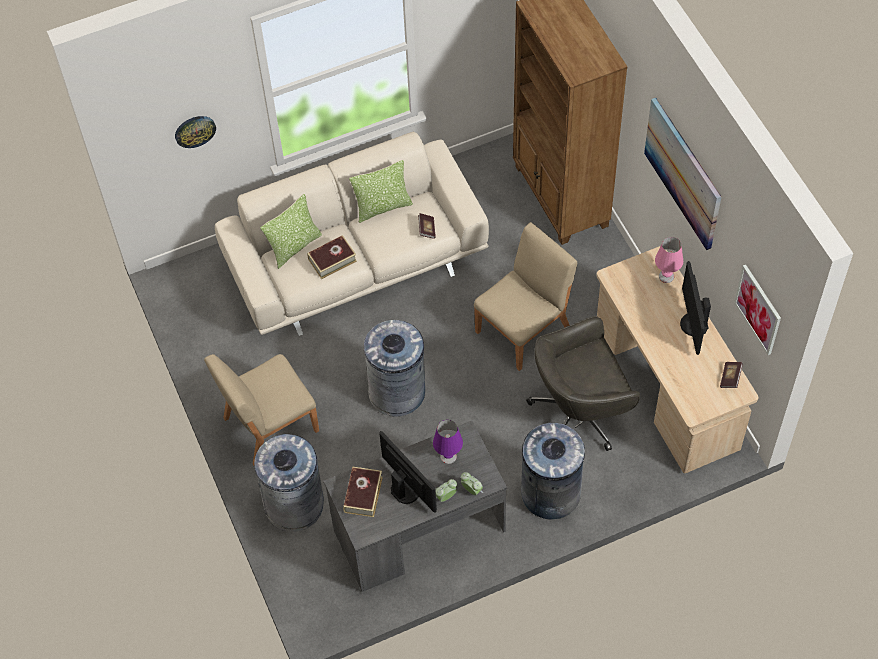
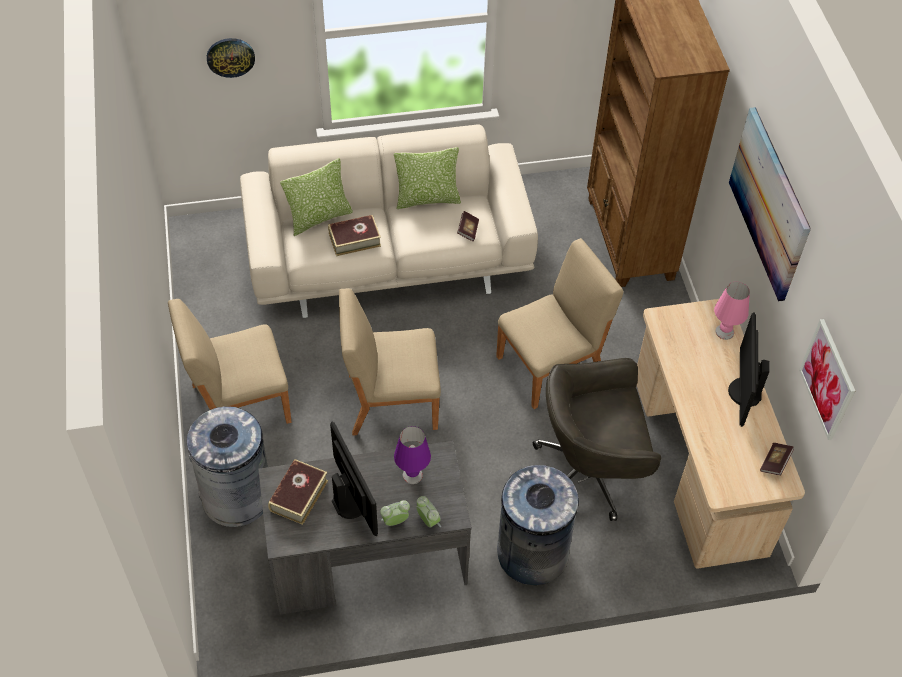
camera: 10 degrees right, 5 degrees down
grey trash can [364,320,425,417] -> beige chair [339,289,441,436]

